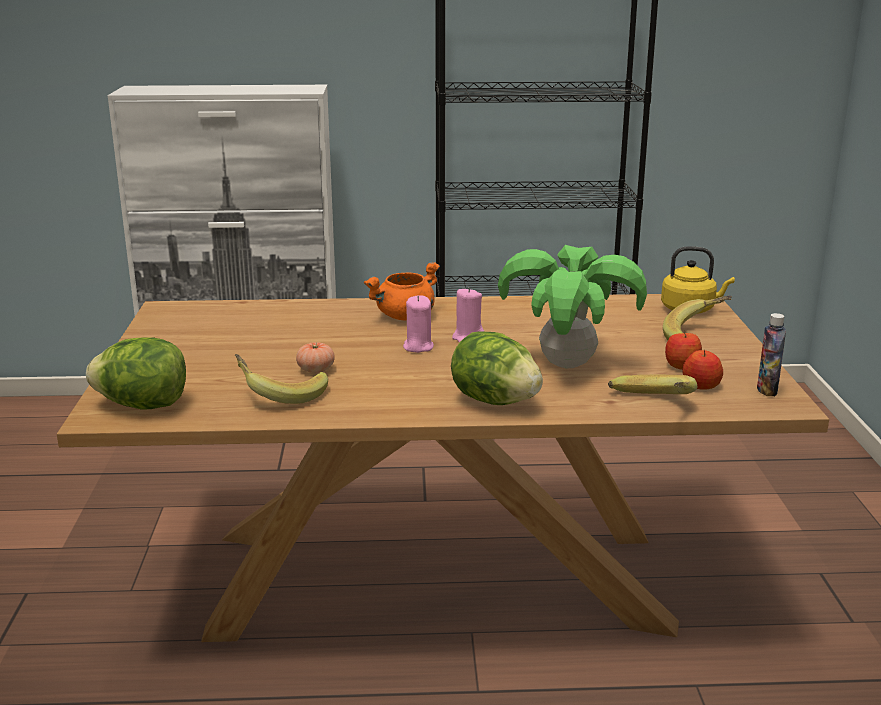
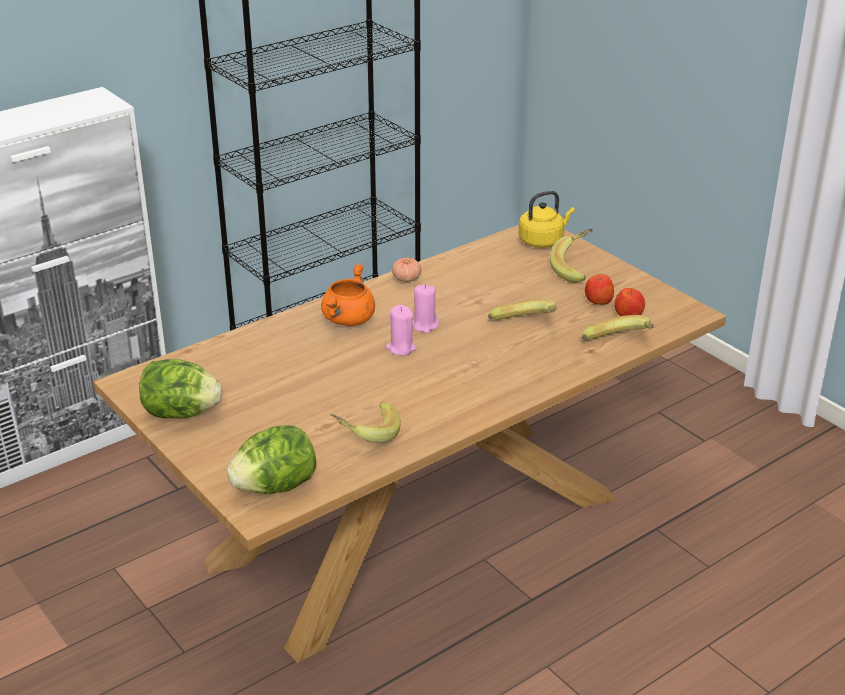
camera: 35 degrees left, 10 degrees up
tomato [296,342,335,373] -> tomato moved to [392,258,421,282]
lettuce [451,331,543,405] -> lettuce moved to [139,359,222,419]
potted plant [498,245,647,368] -> banana [488,299,557,320]
bottle [757,313,786,396] -> none

